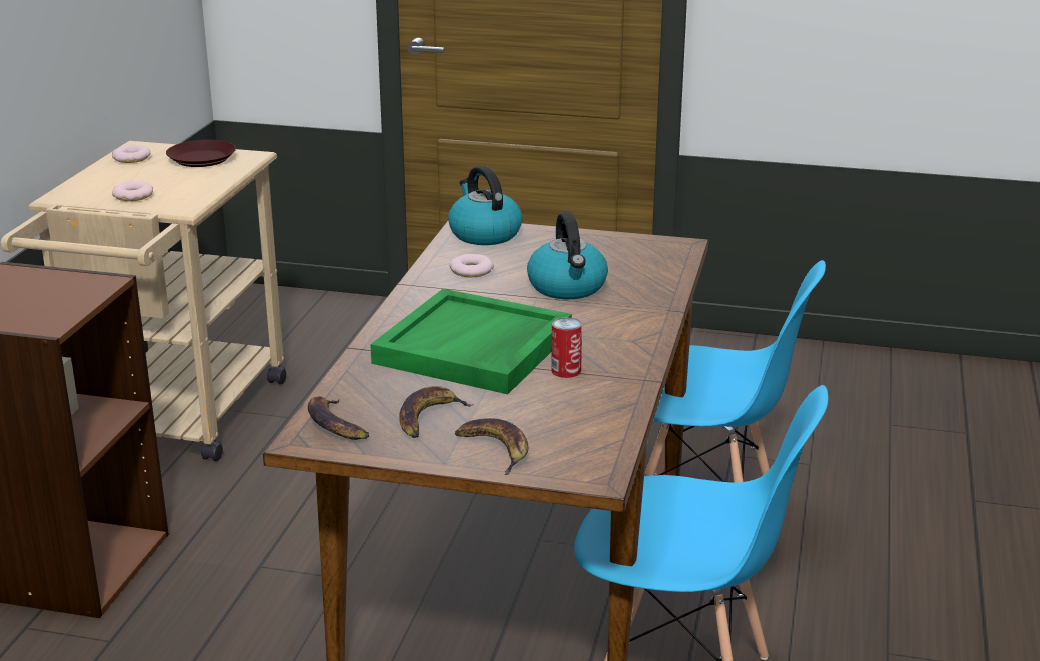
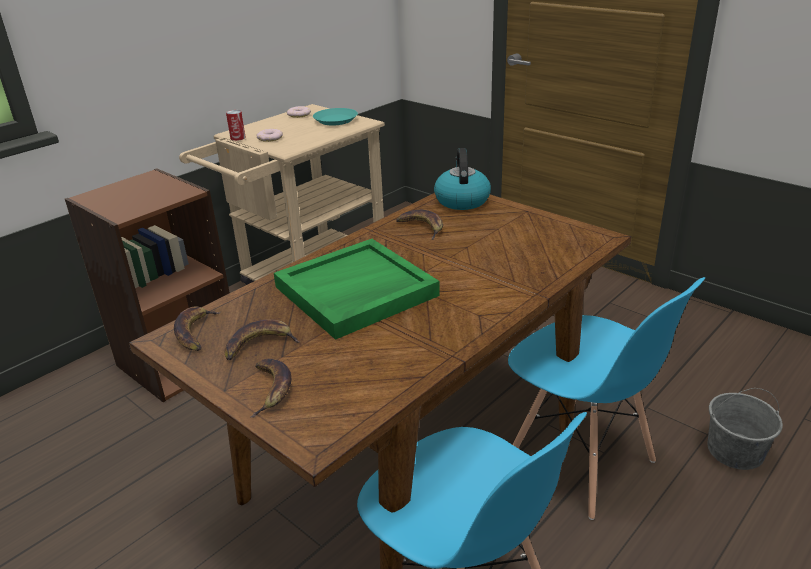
camera: 30 degrees right, 5 degrees up
brown plate [166,140,236,167] -> turquoise plate [313,108,358,125]
donut [449,254,494,278] -> banana [396,210,443,240]
kettle [527,212,608,299] -> none
can [551,318,582,378] -> can moved to [226,110,246,141]
none -> grey bucket [707,388,783,470]

